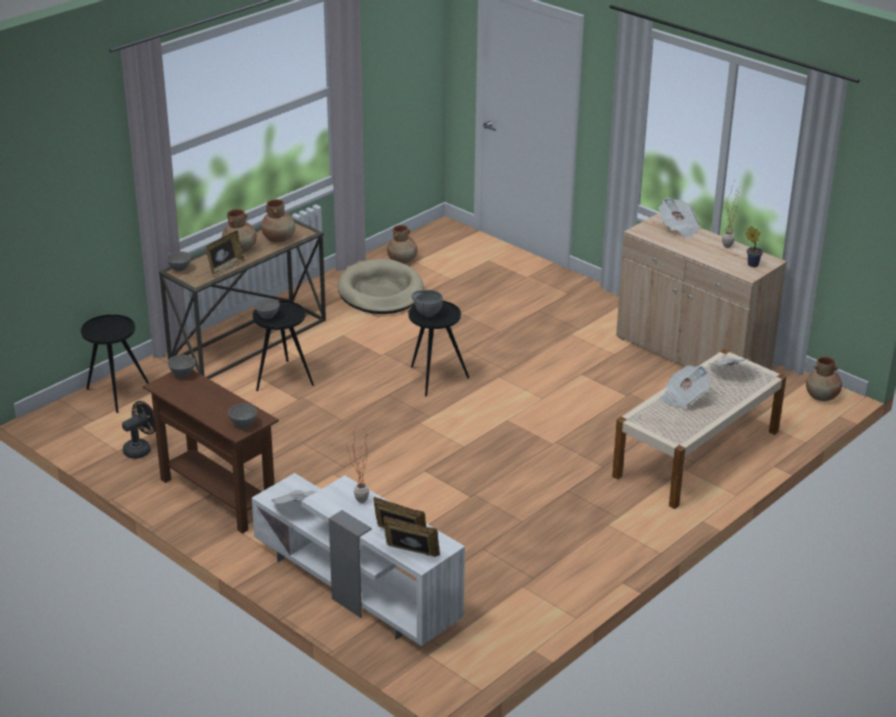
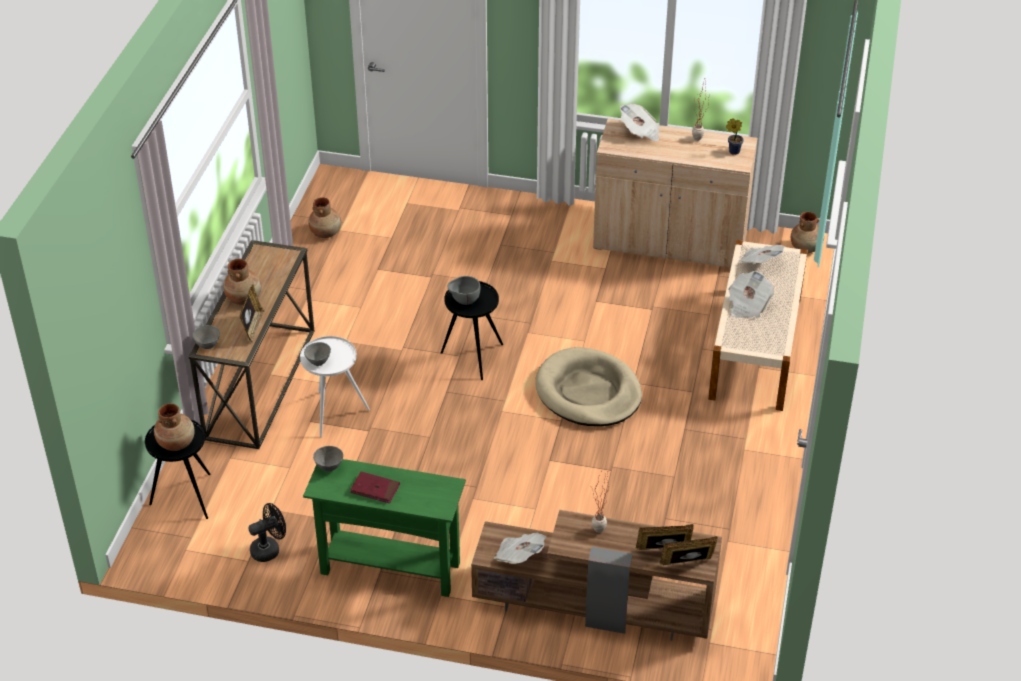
camera: 30 degrees left, 10 degrees up
black fan [122,401,155,459] -> black fan turned 45 degrees clockwise [248,503,286,562]
brown console table [143,370,279,534] -> green console table [303,459,466,597]
grey bowl [228,403,257,428] -> none
white tv stand [252,473,465,646] -> brown tv stand [471,510,722,641]
black side table [253,301,314,391] -> white side table [300,336,370,438]
brown vase [261,199,295,242] -> brown vase moved to [154,403,195,451]
beige dog bed [338,259,424,314] -> beige dog bed moved to [535,347,642,426]
none -> red book [350,471,400,504]

